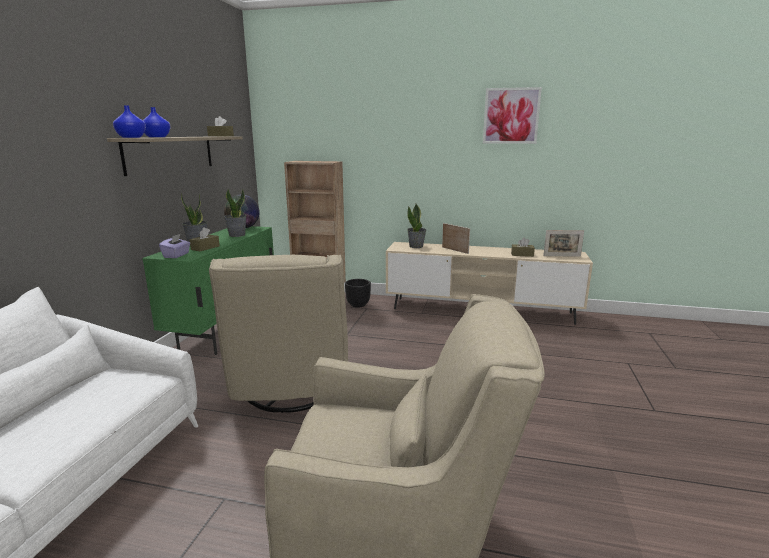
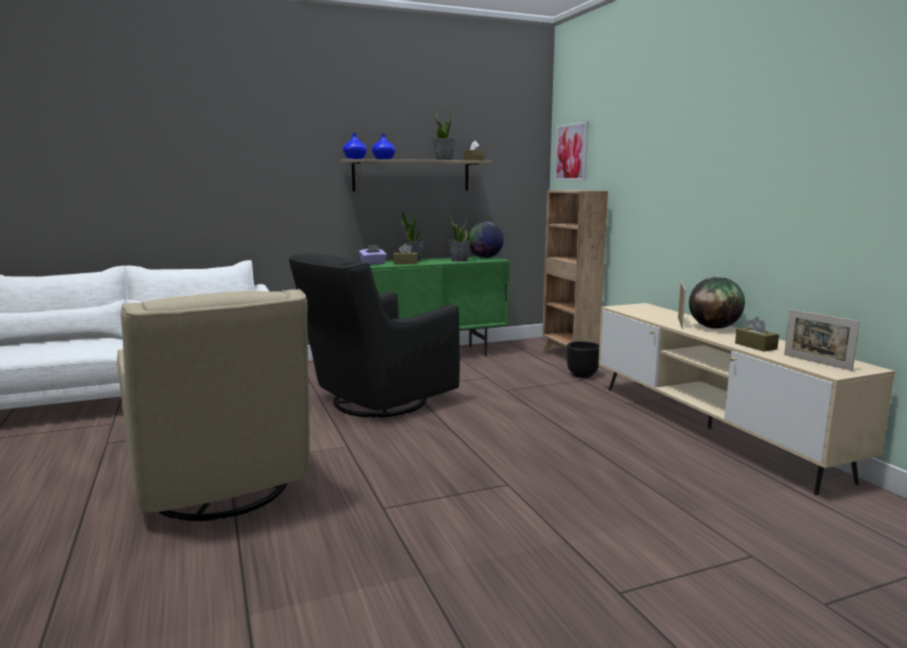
camera: 55 degrees right, 5 degrees down
beige armchair [209,255,348,413] -> black armchair [289,253,460,418]
potted plant [407,204,426,248] -> potted plant moved to [433,109,455,160]
picture [483,87,542,144] -> picture moved to [554,121,589,181]
none -> globe [689,277,745,329]

